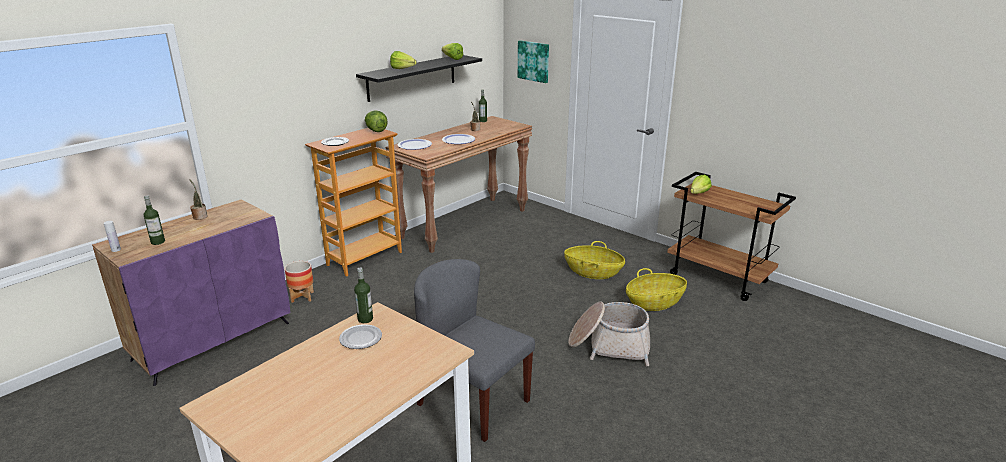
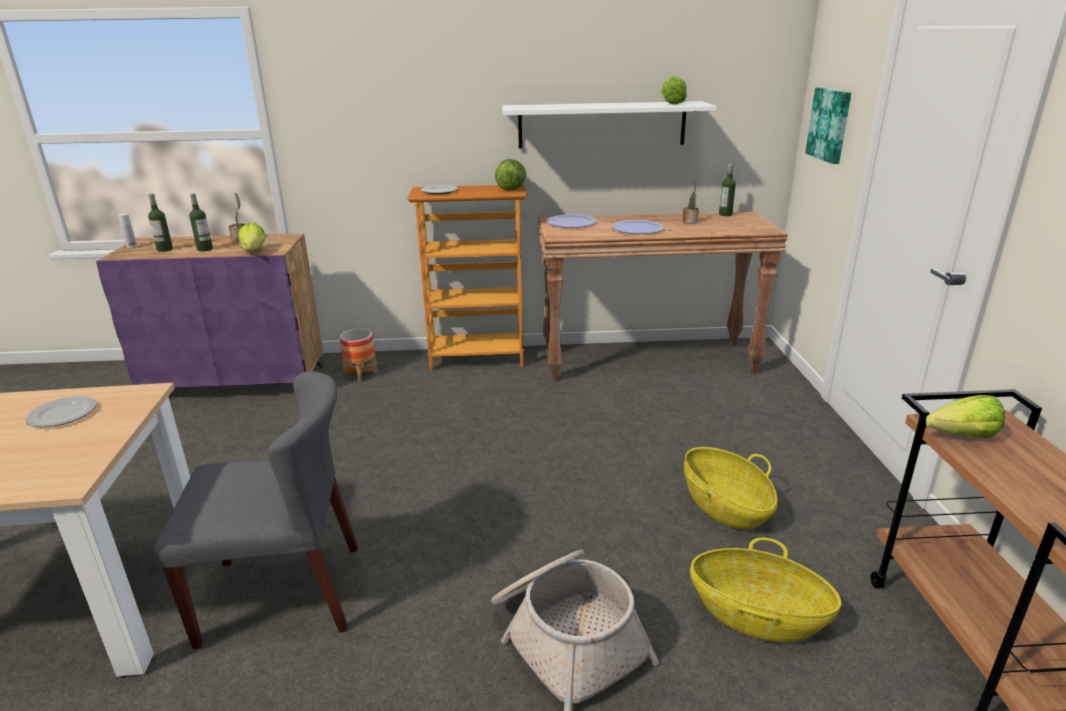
camera: 45 degrees right, 0 degrees up
bottle [354,268,373,323] -> bottle moved to [189,193,213,251]
black shelf [356,55,482,102] -> white shelf [502,101,717,149]
lettuce [390,51,417,69] -> lettuce moved to [238,222,266,251]
grey chair [414,259,535,442] -> grey chair turned 90 degrees clockwise [154,371,358,649]

